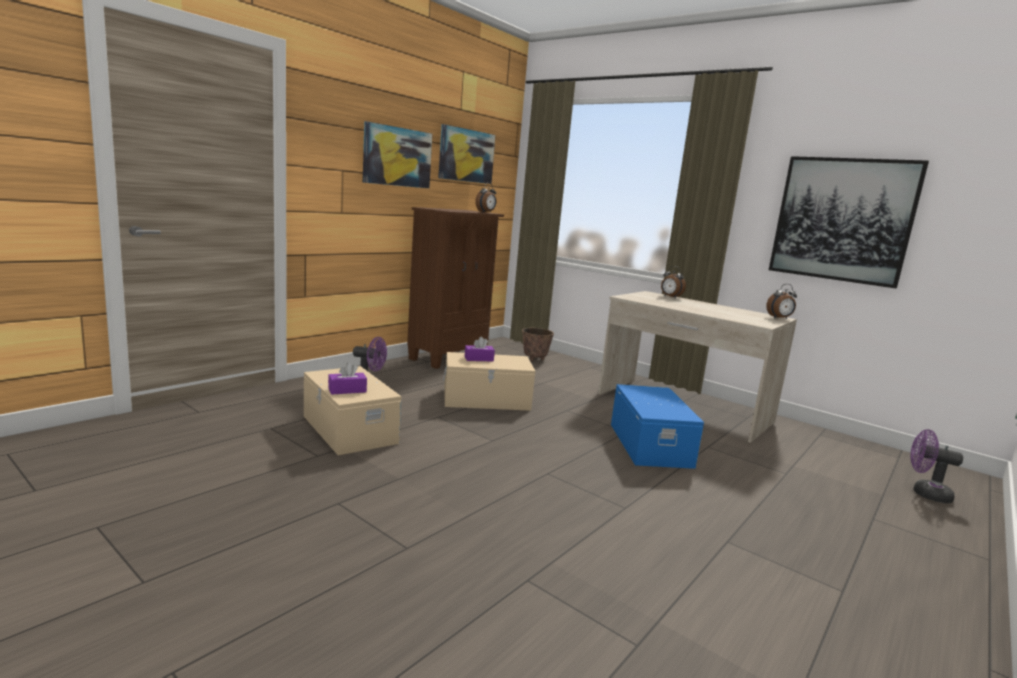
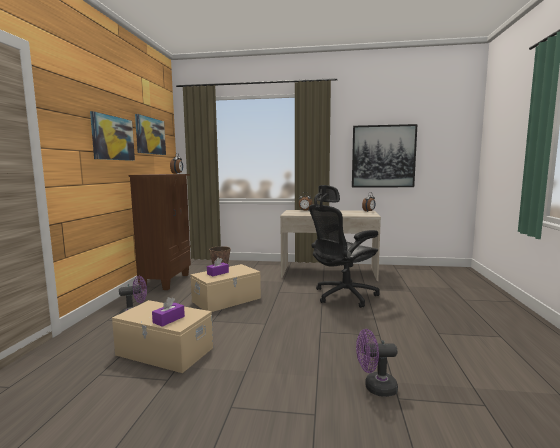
camera: 30 degrees left, 5 degrees down
blue storage box [611,384,704,469] -> office chair [309,185,380,308]
purple fan [910,429,963,503] -> purple fan moved to [356,329,398,397]

